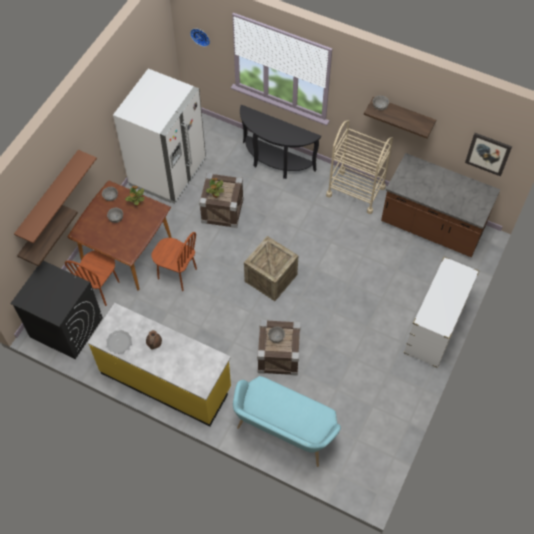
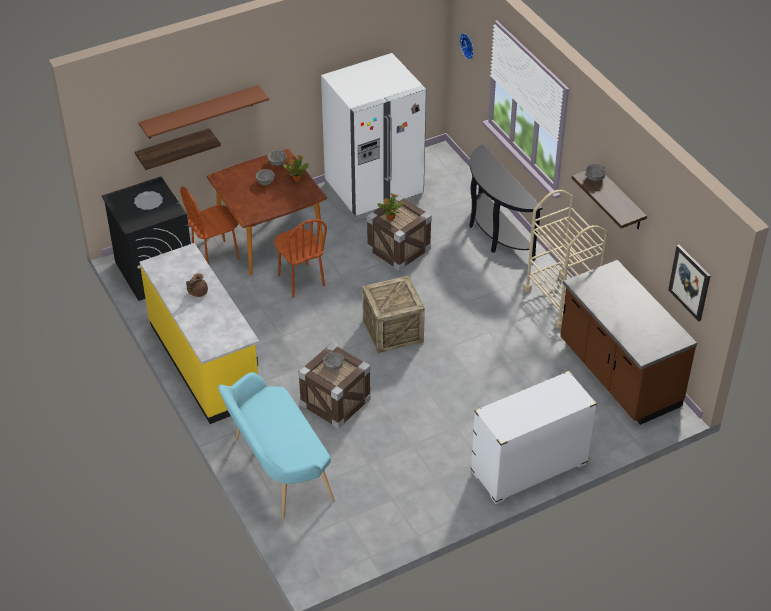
camera: 35 degrees right, 15 degrees down
plate [106,330,132,353] -> plate moved to [134,191,163,210]

